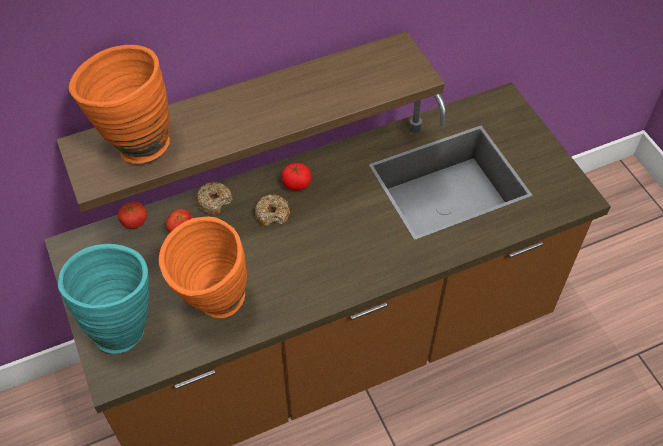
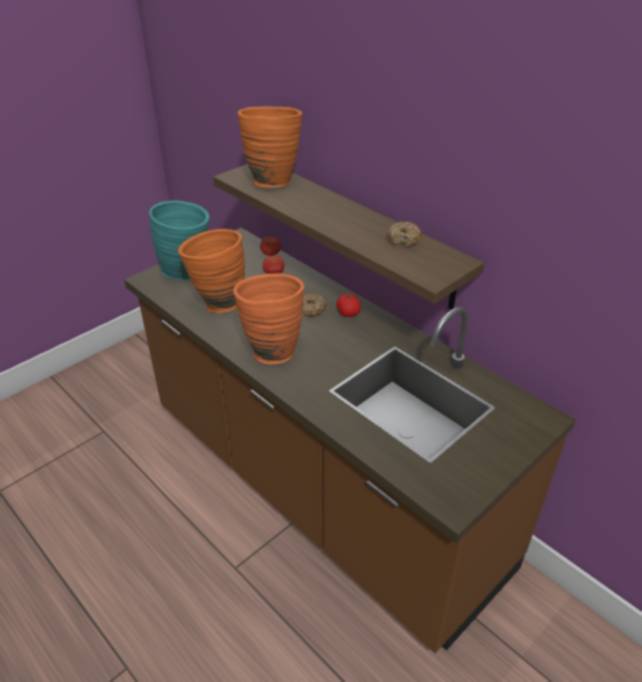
camera: 70 degrees right, 15 degrees down
donut [196,182,233,215] -> donut moved to [387,221,421,247]
none -> orange vase [233,274,304,364]

